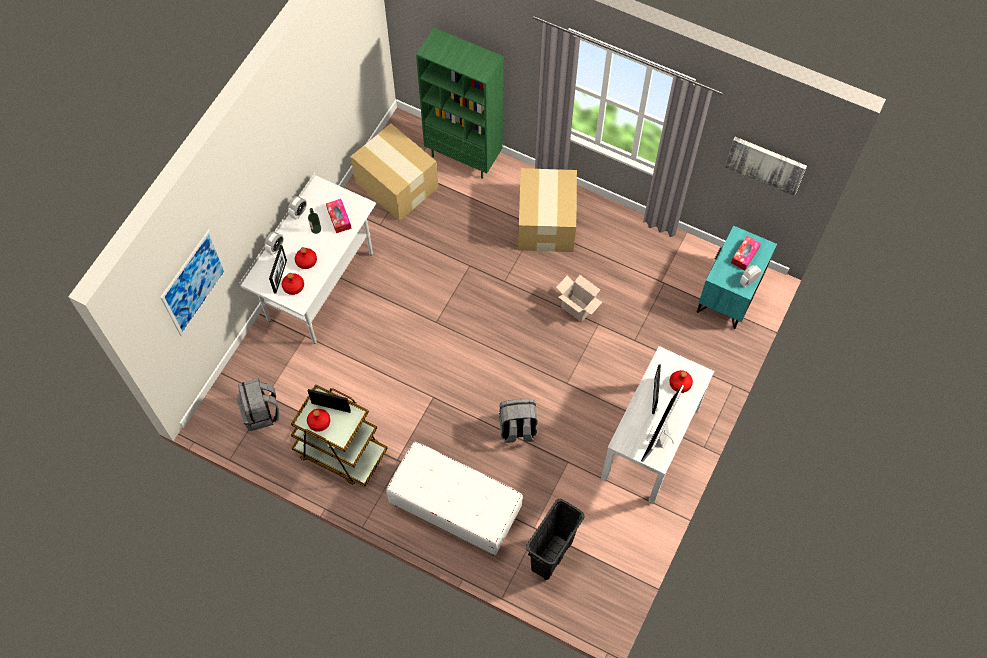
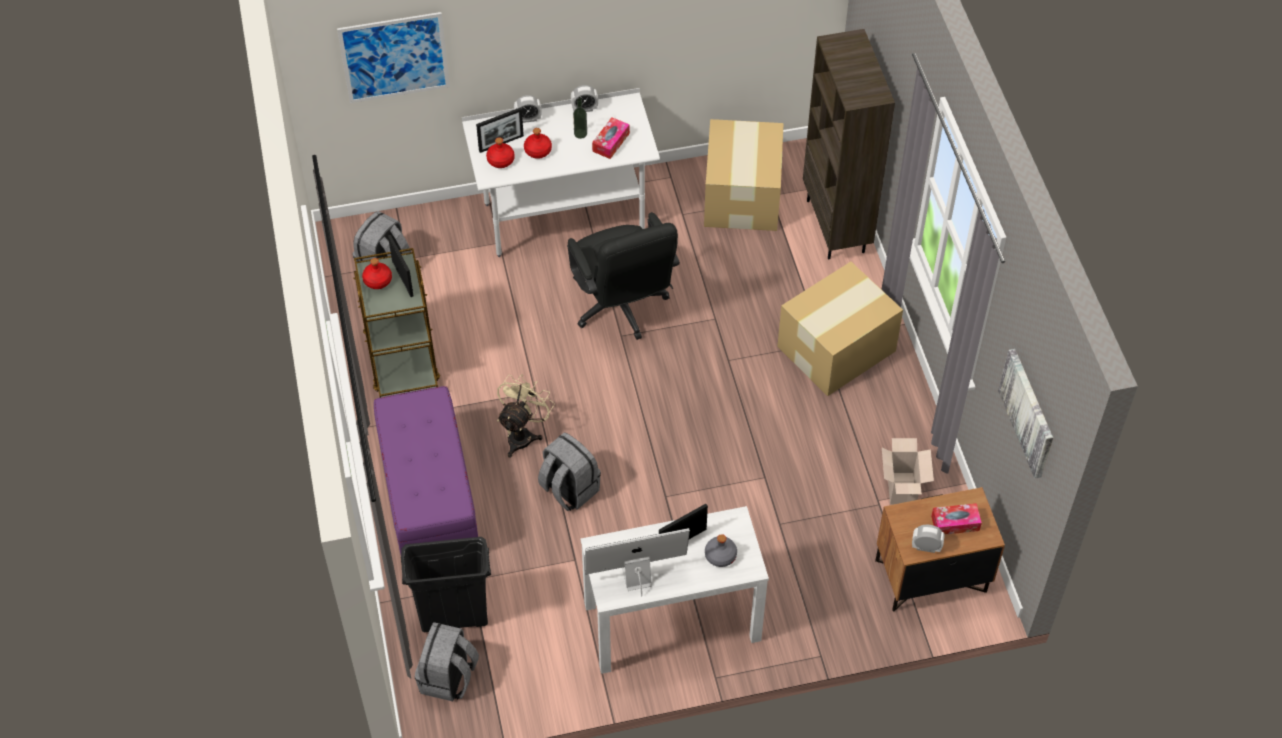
camera: 50 degrees right, 10 degrees down
white bench [386,442,523,556] -> purple bench [374,386,478,554]
green bookcase [416,28,503,179] -> brown bookcase [803,29,895,259]
cardboard box [556,275,603,322] -> cardboard box moved to [882,438,934,505]
red bottle [669,370,693,393] -> grey bottle [705,534,737,567]
turquoise nightstand [697,225,777,329] -> brown nightstand [875,487,1005,612]
none -> grey backpack [415,622,479,701]
none -> beige fan [497,374,555,458]
none -> black office chair [567,212,680,340]

